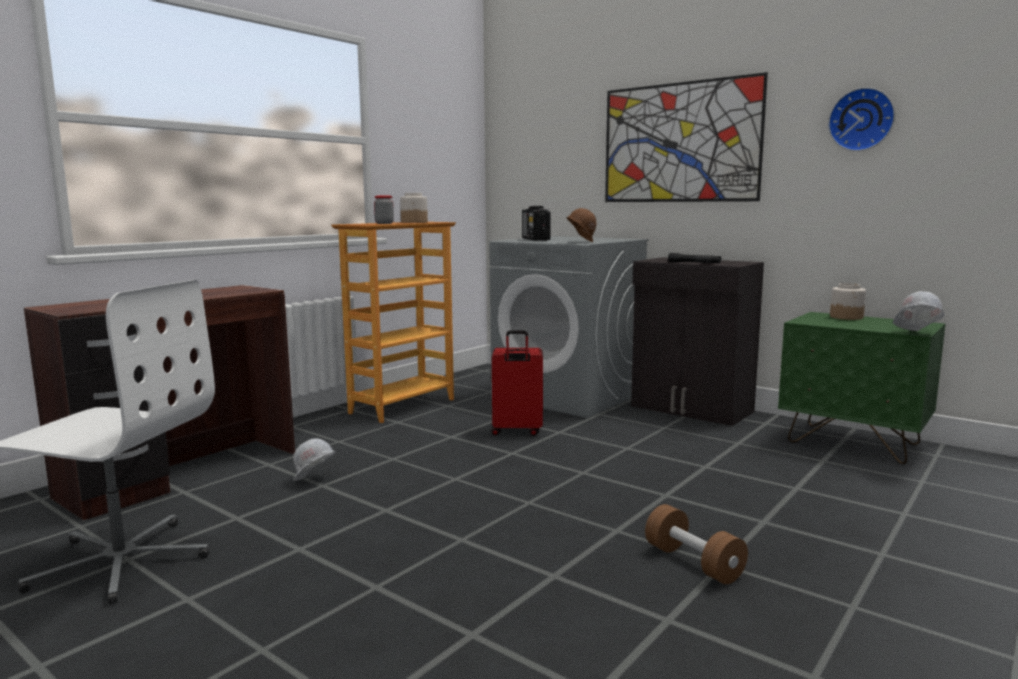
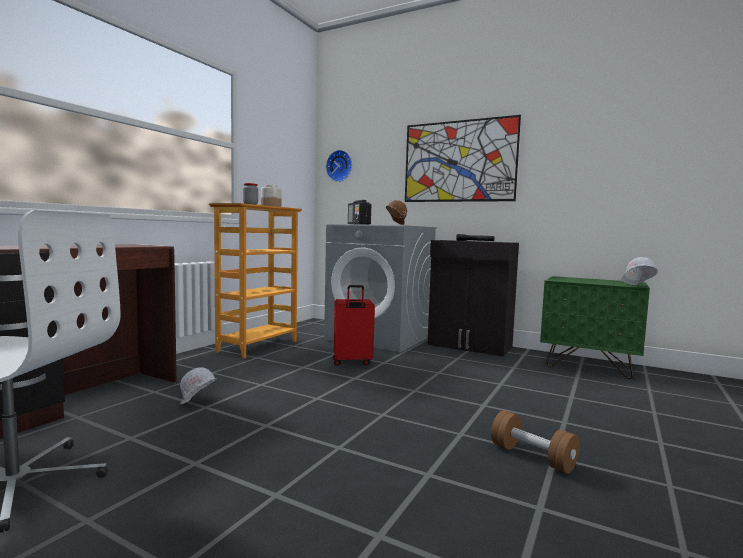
camera: 10 degrees left, 5 degrees down
wall clock [828,87,895,151] -> wall clock moved to [326,150,352,182]
jar [830,283,866,320] -> none

